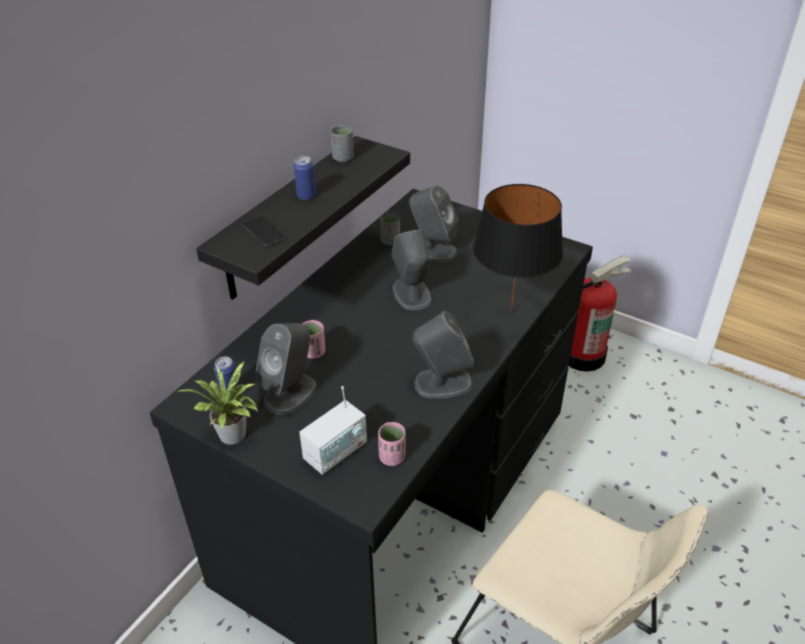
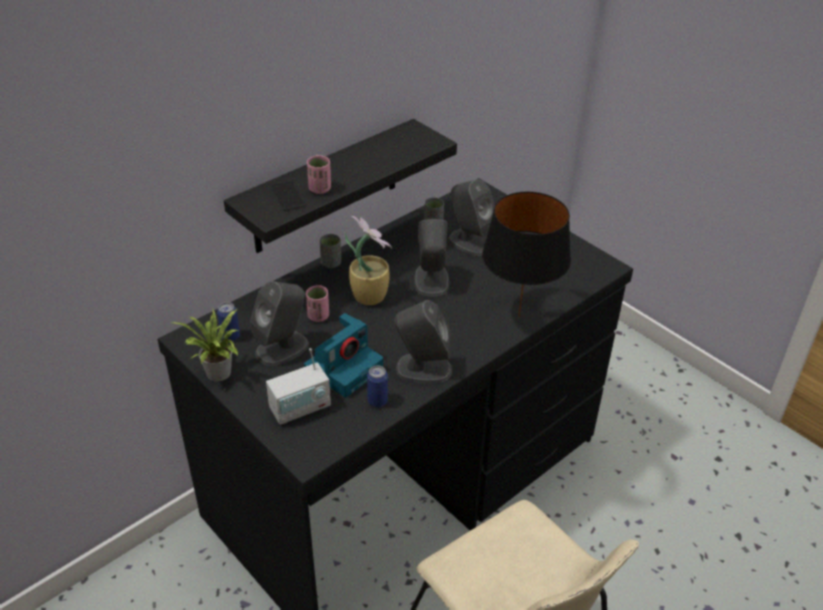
camera: 15 degrees right, 0 degrees up
can [294,156,316,200] -> can moved to [367,365,388,407]
grey cup [331,125,354,162] -> grey cup moved to [320,234,341,268]
pink cup [378,422,406,466] -> pink cup moved to [307,155,331,194]
fire extinguisher [568,256,632,372] -> none
none -> camera [304,313,383,397]
none -> potted plant [345,216,393,305]

